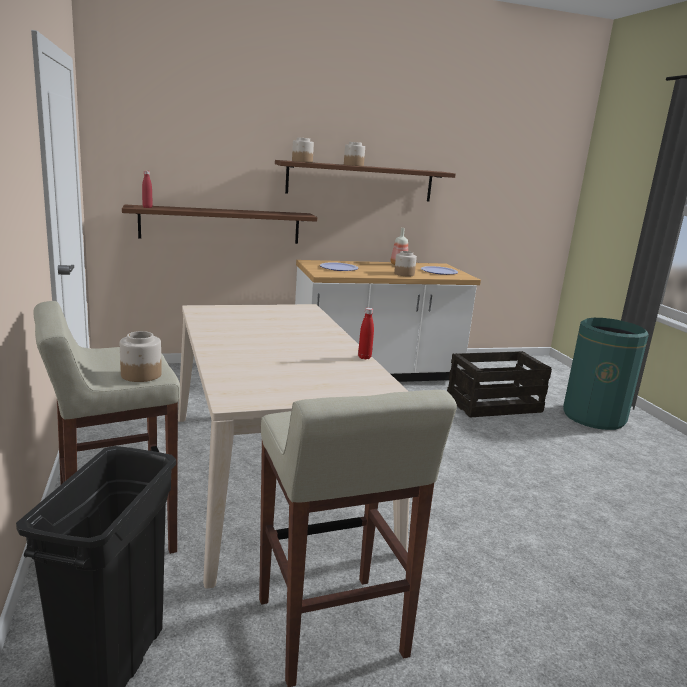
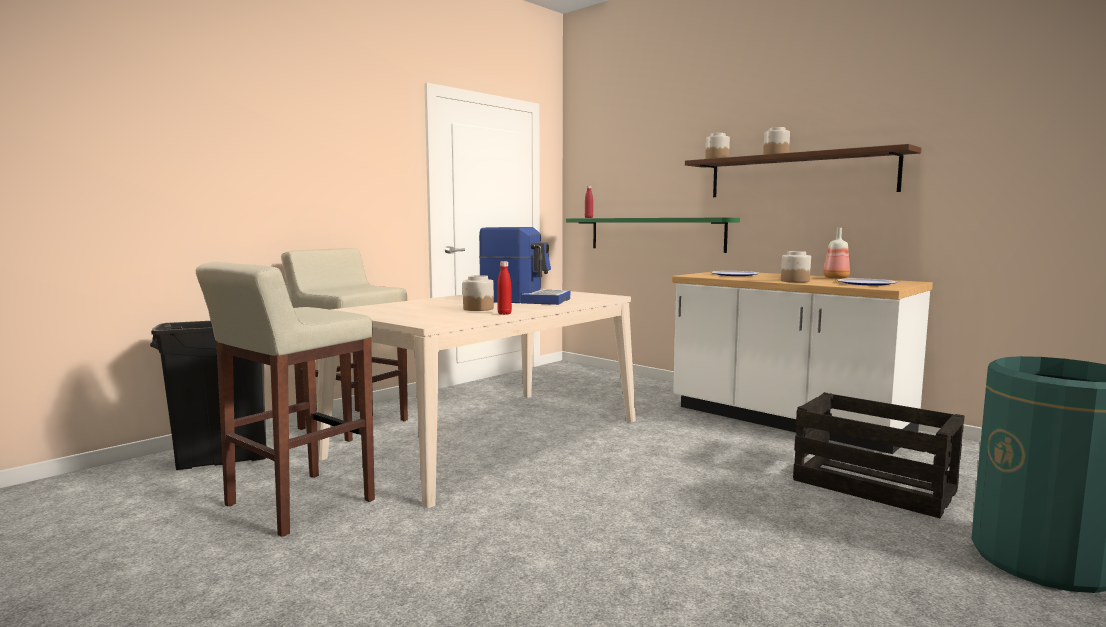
camera: 60 degrees right, 10 degrees down
jar [120,331,162,382] -> jar moved to [463,275,494,311]
brown shelf [122,205,317,244] -> green shelf [566,218,740,253]
none -> coffee machine [479,227,570,305]

